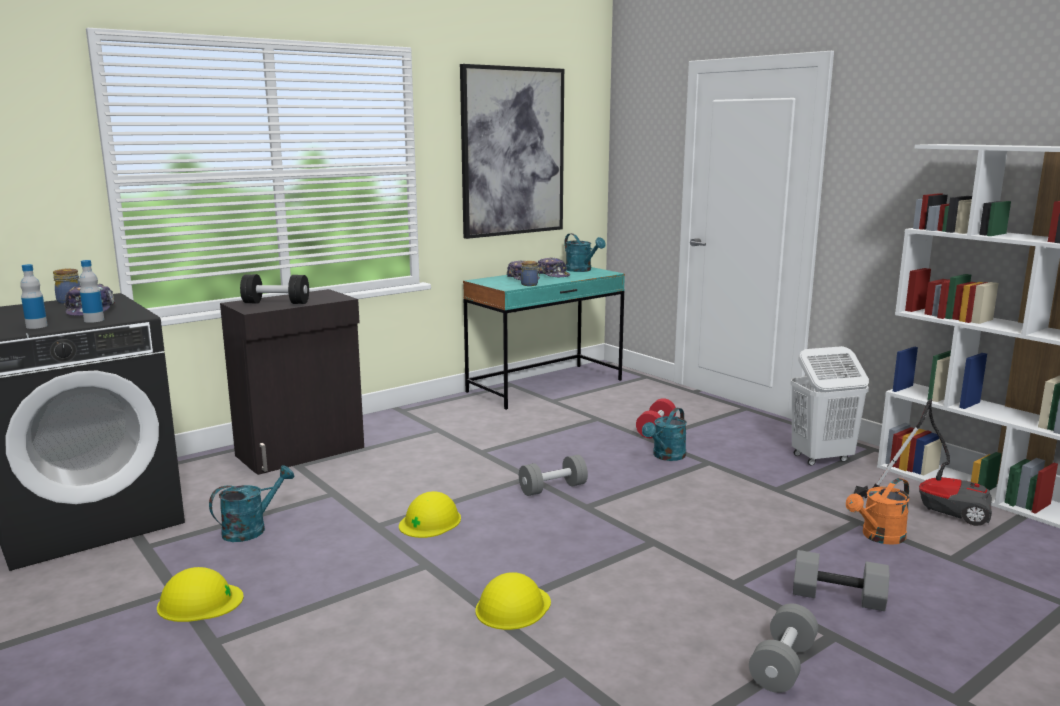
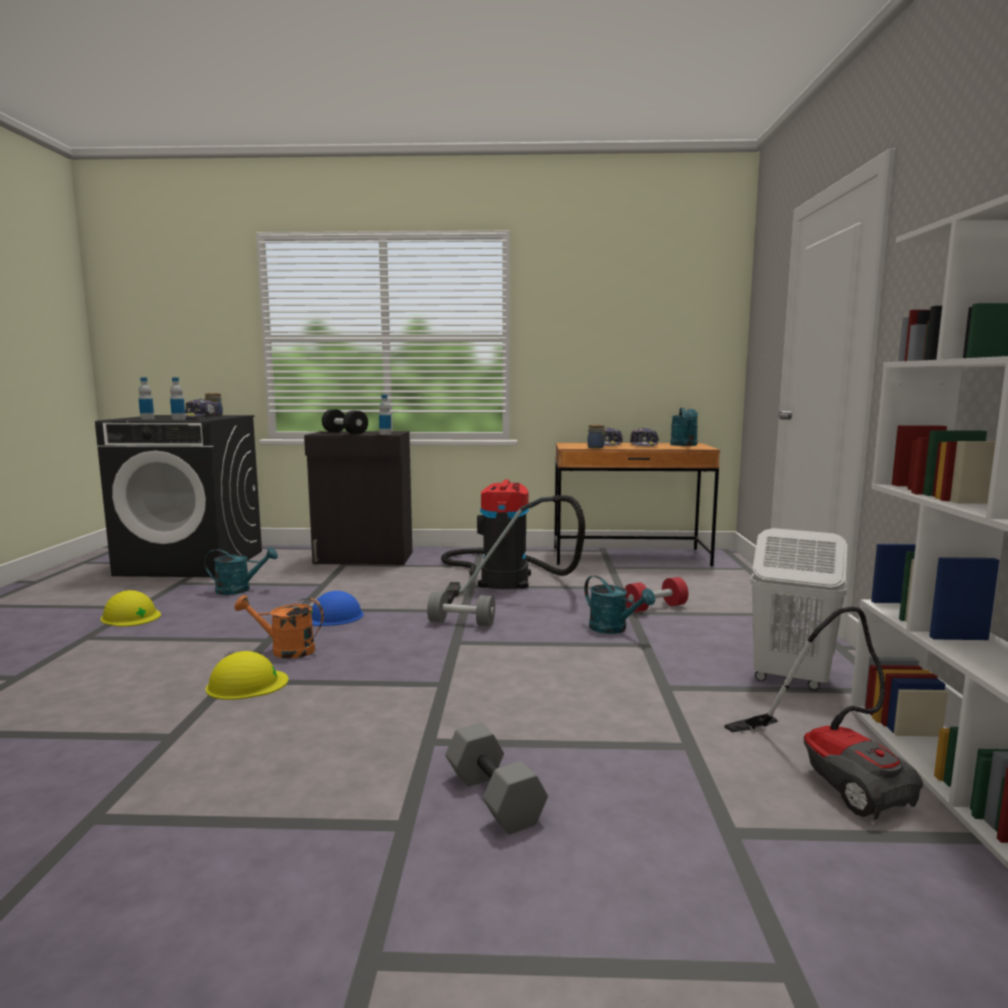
camera: 40 degrees right, 5 degrees down
yellow hard hat [399,491,461,538] -> blue hard hat [311,591,364,626]
picture [460,64,564,239] -> none
turquoise desk [463,267,625,410] -> brown desk [554,443,720,566]
turquoise watering can [642,408,687,461] -> turquoise watering can turned 120 degrees counterclockwise [584,575,655,634]
grey dumbbell [749,603,818,693] -> none
orange watering can [846,478,910,545] -> orange watering can moved to [234,595,324,659]
none -> bottle [379,395,392,435]
none -> vacuum cleaner [441,480,585,604]

